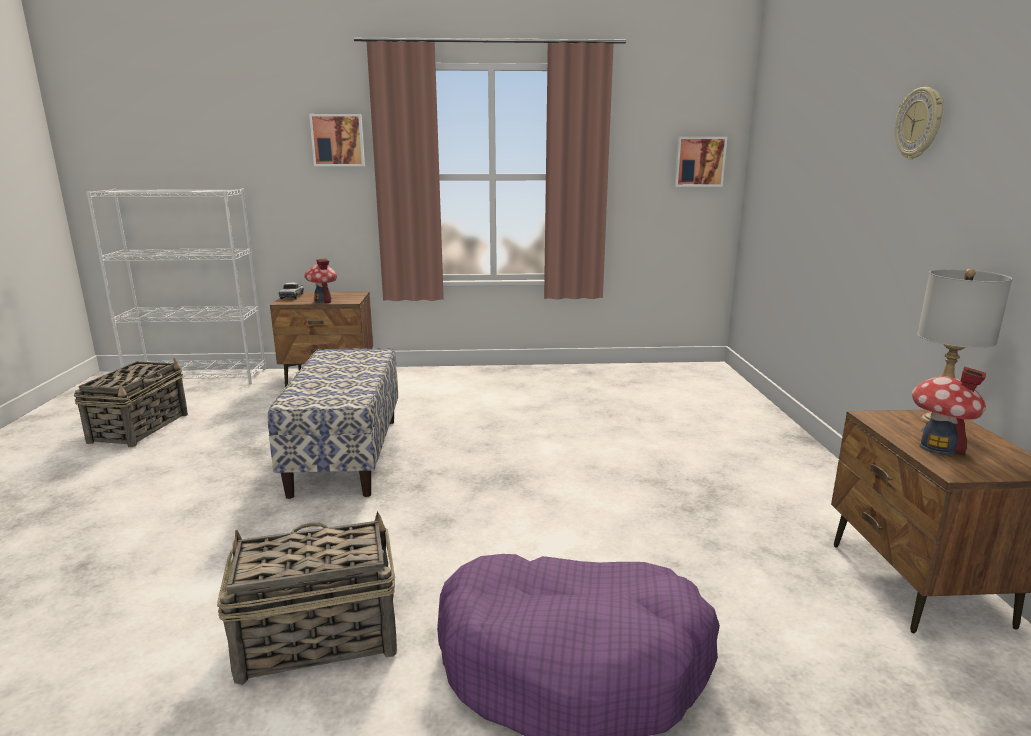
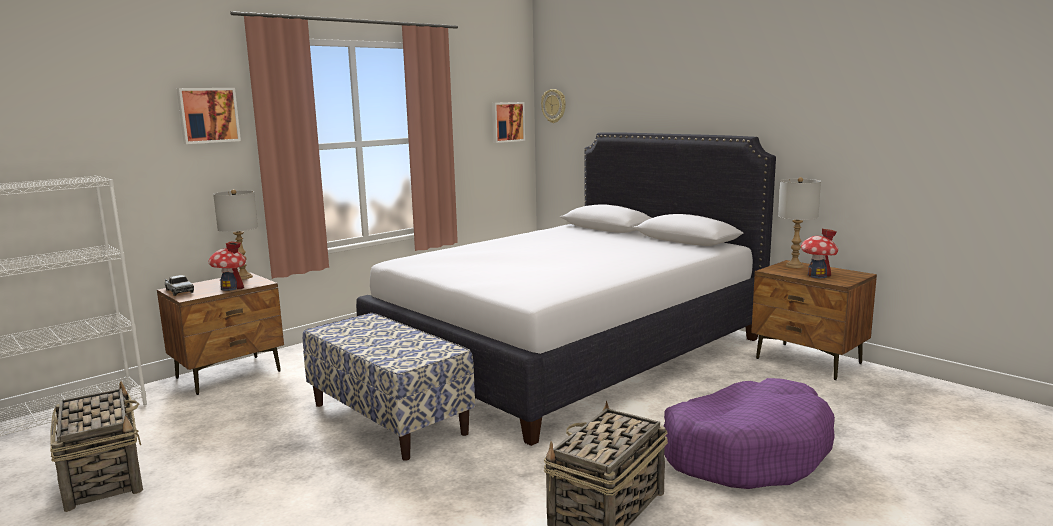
camera: 40 degrees left, 5 degrees down
wall clock [895,87,943,159] -> wall clock moved to [541,89,566,123]
none -> grey table lamp [213,189,258,280]
none -> white bed [356,132,776,446]

